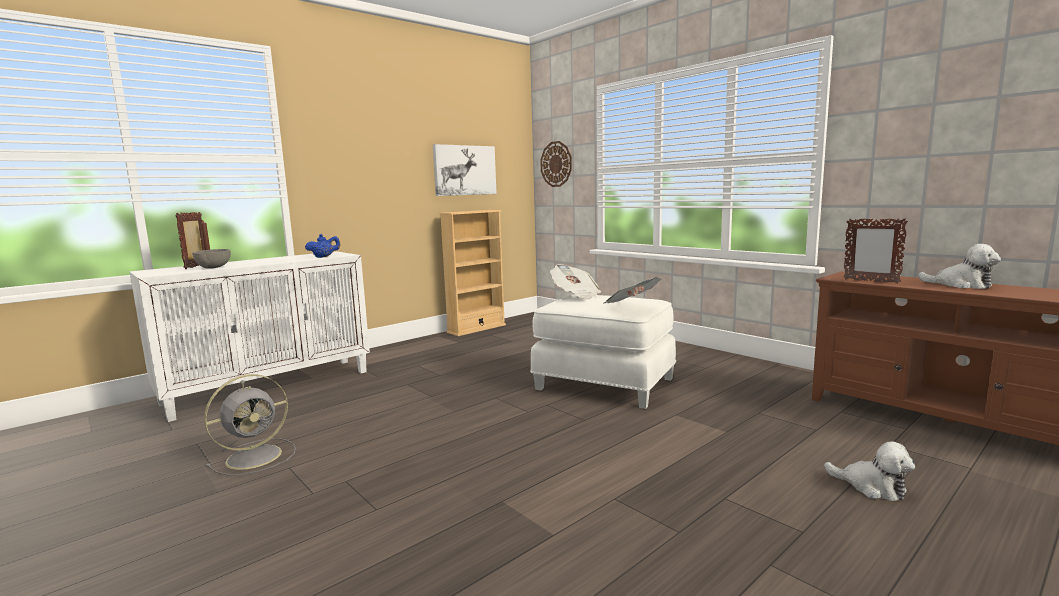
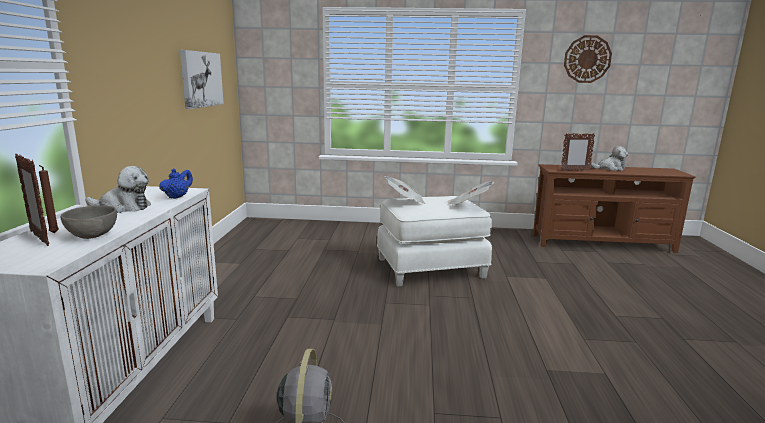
camera: 45 degrees left, 5 degrees up
beige bookcase [439,210,506,336] -> none
wall clock [540,141,572,187] -> wall clock moved to [564,35,612,83]
plush toy [824,441,915,501] -> plush toy moved to [85,166,151,213]

